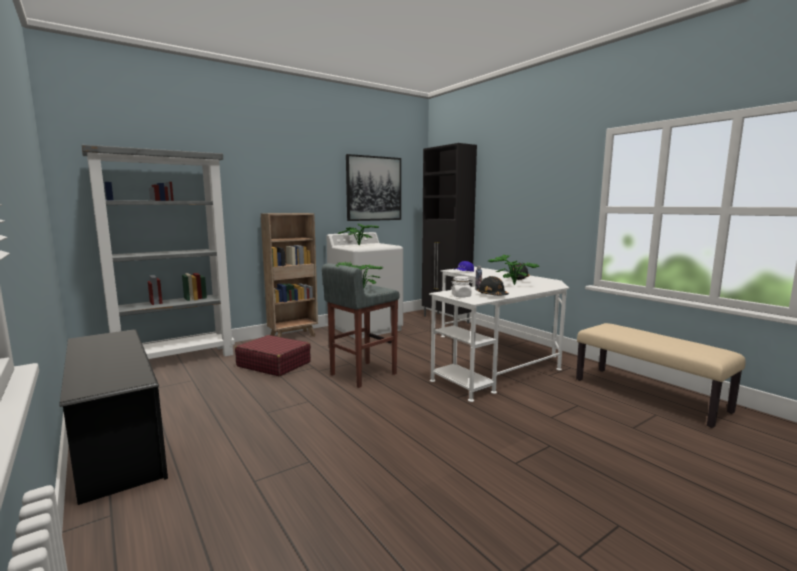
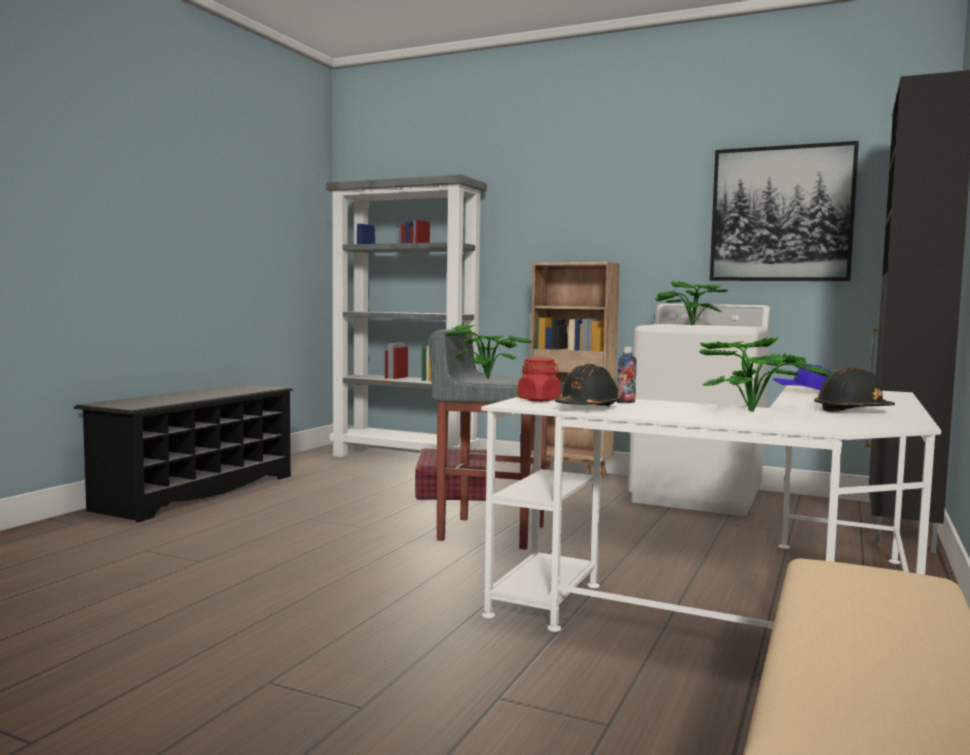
camera: 60 degrees right, 5 degrees down
white jar [451,276,473,298] -> red jar [518,358,561,402]

